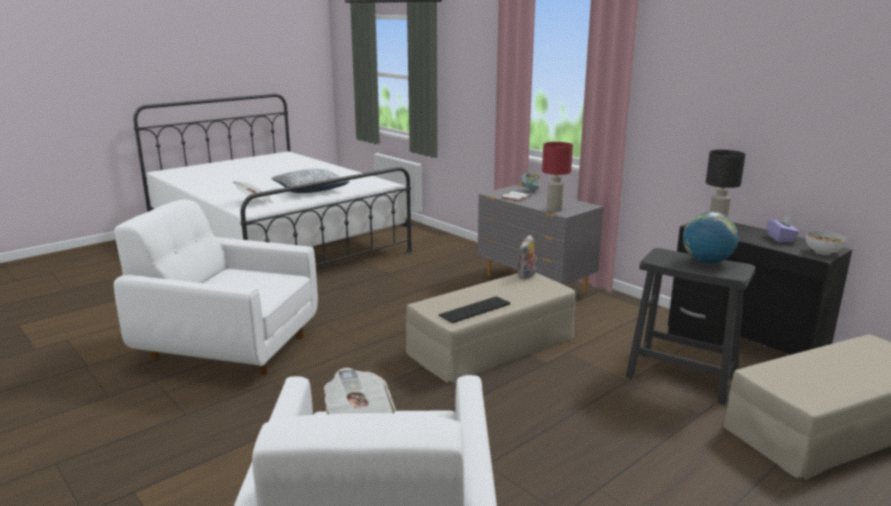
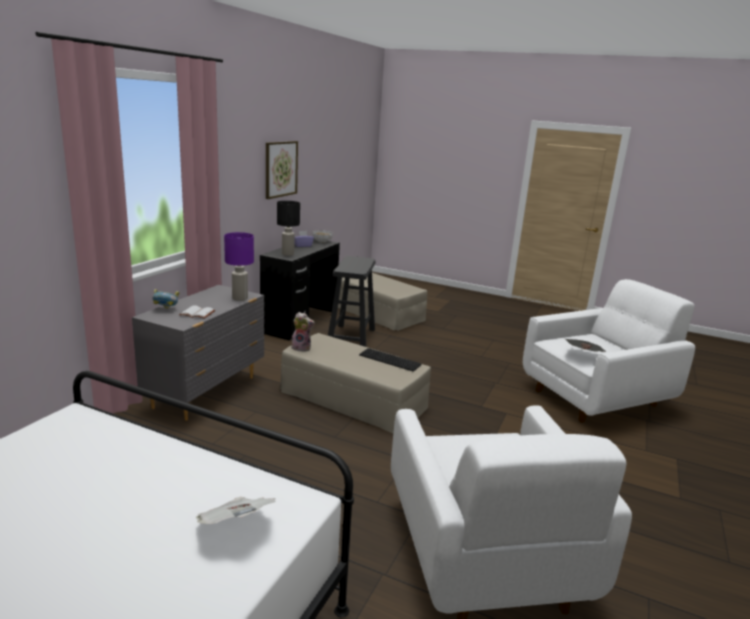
camera: 115 degrees left, 0 degrees up
pillow [271,169,350,193] -> none
red table lamp [542,142,573,212] -> purple table lamp [224,232,254,301]
globe [683,212,738,264] -> none
none -> picture [266,141,298,199]

